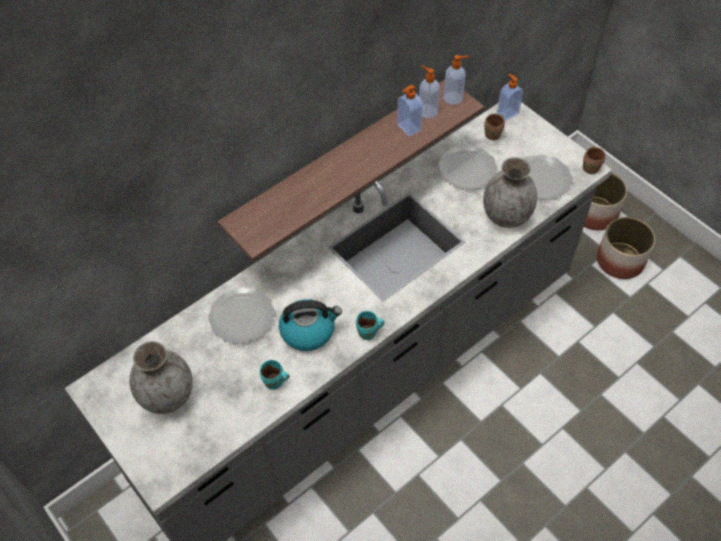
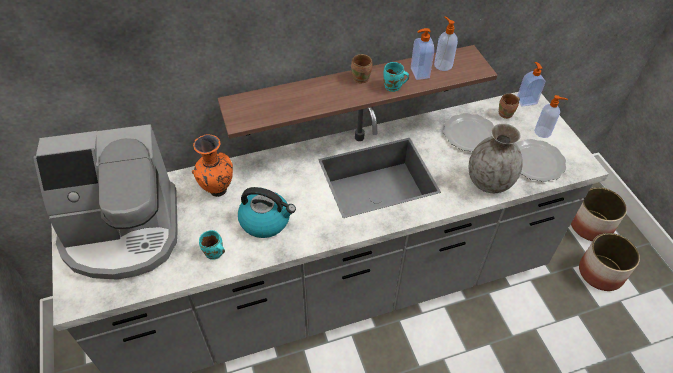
camera: 20 degrees right, 5 degrees down
grey vase [129,341,193,414] -> coffee machine [33,124,178,280]
plate [209,287,275,344] -> orange vase [192,134,233,197]
turquoise mug [356,311,384,340] -> turquoise mug moved to [383,62,409,92]
soap dispenser [444,55,469,105] -> soap dispenser moved to [534,95,568,138]
brown mug [583,146,605,174] -> brown mug moved to [351,54,372,83]

